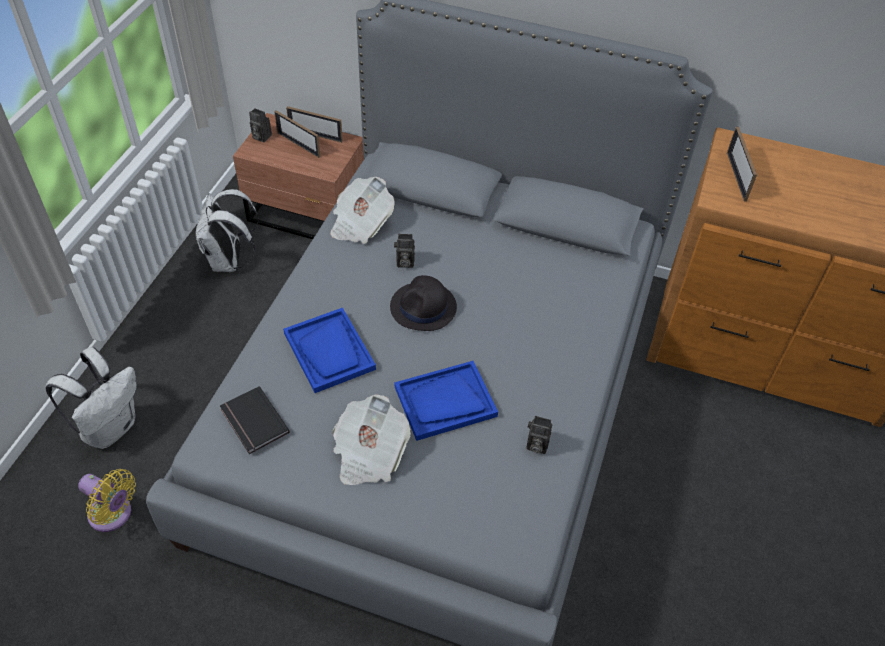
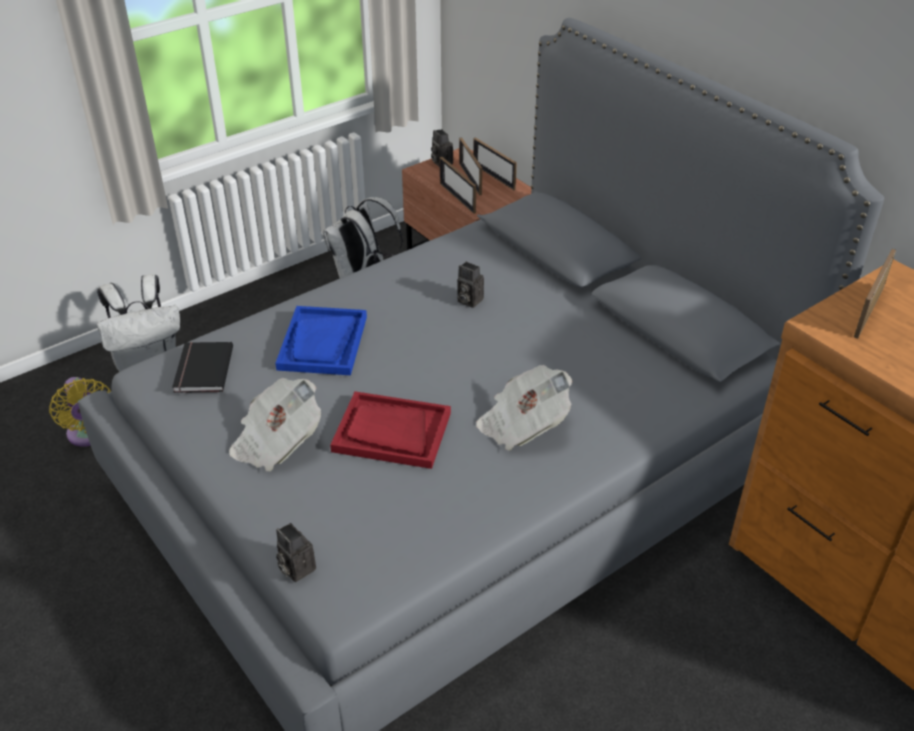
camera: 35 degrees right, 10 degrees down
newspaper [330,177,395,244] -> newspaper moved to [476,365,573,451]
black hat [390,275,457,331] -> none
blue tray [395,361,498,441] -> red tray [330,391,451,469]
camera [526,416,552,454] -> camera moved to [276,523,316,582]
none -> picture frame [440,157,476,214]

